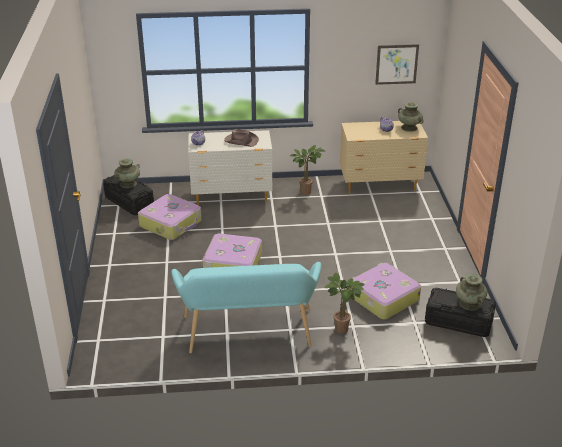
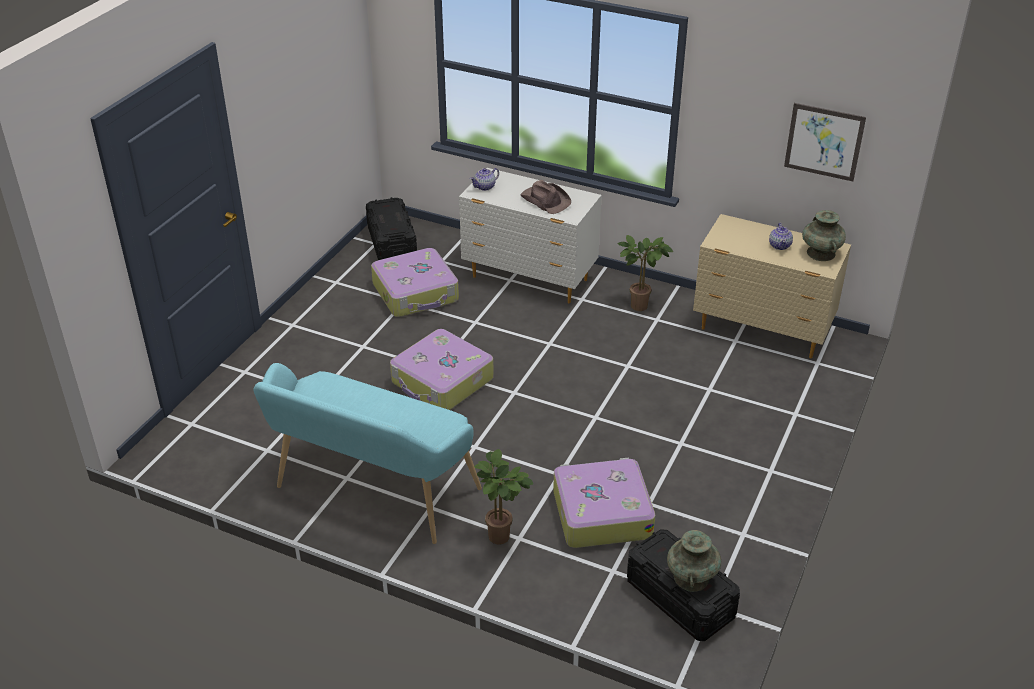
camera: 30 degrees right, 5 degrees up
turquoise vase [114,158,140,188] -> none

